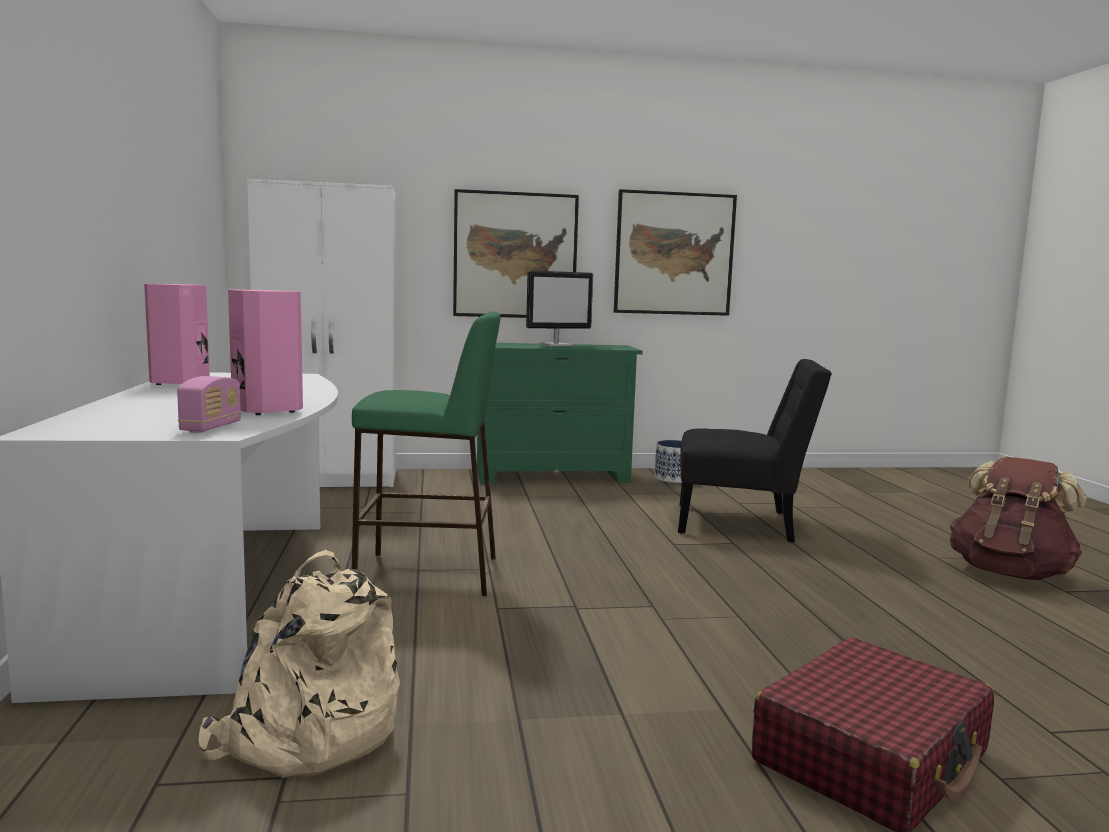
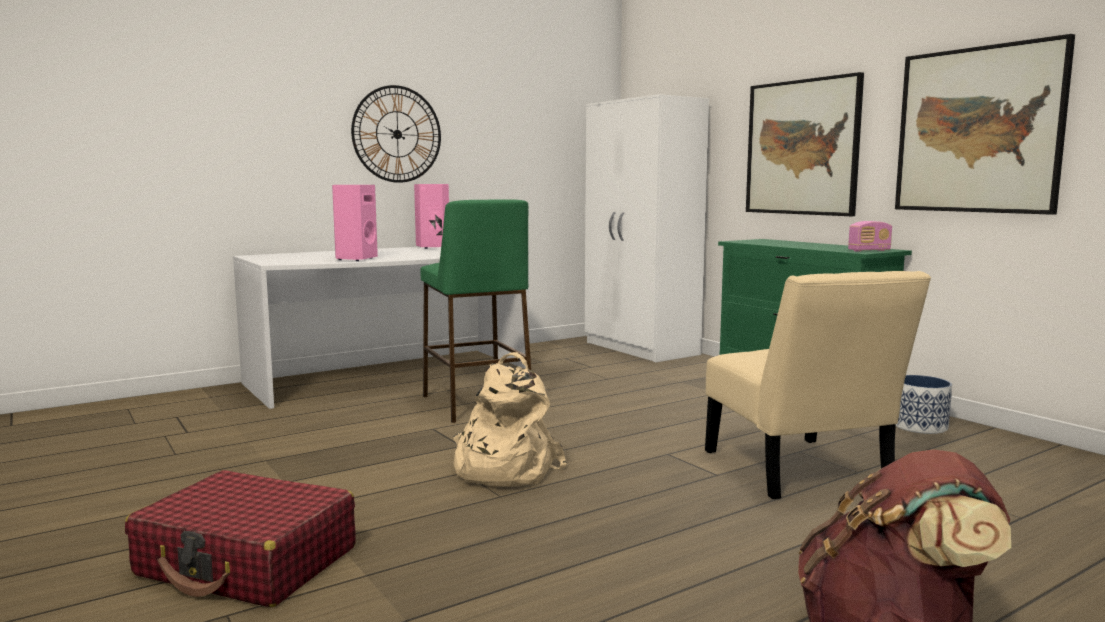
camera: 65 degrees right, 0 degrees up
radio [177,376,241,433] -> radio moved to [848,221,892,252]
beige backpack [199,550,400,778] -> beige backpack moved to [453,352,567,487]
monitor [526,270,593,347] -> none
black chair [678,359,832,542] -> beige chair [705,271,931,499]
none -> wall clock [351,85,441,183]

